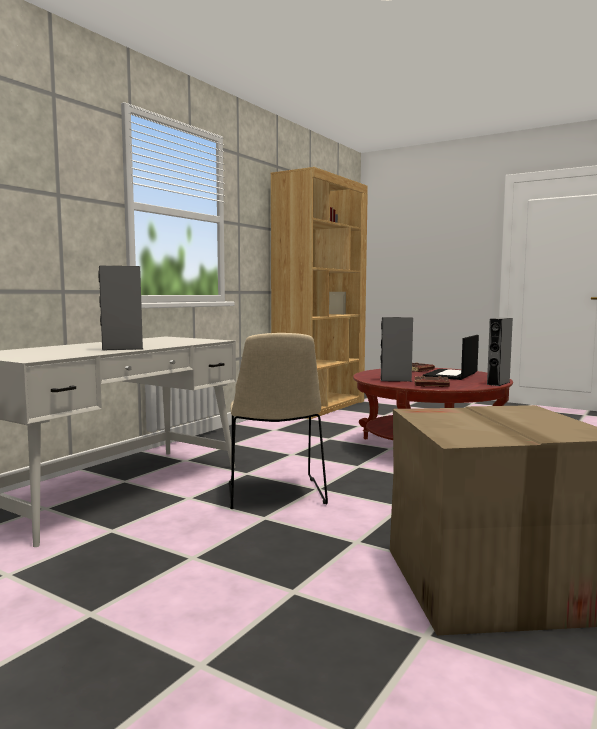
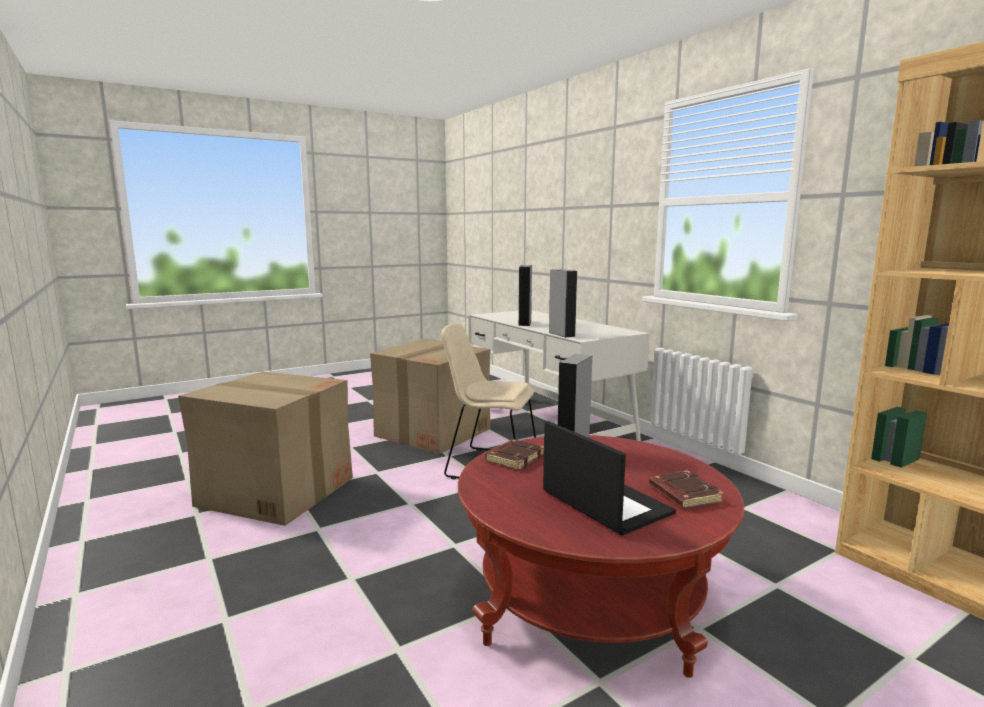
camera: 115 degrees right, 5 degrees up
grey speaker [487,318,513,386] -> grey speaker moved to [549,269,577,338]
none -> cardboard box [370,339,491,454]

